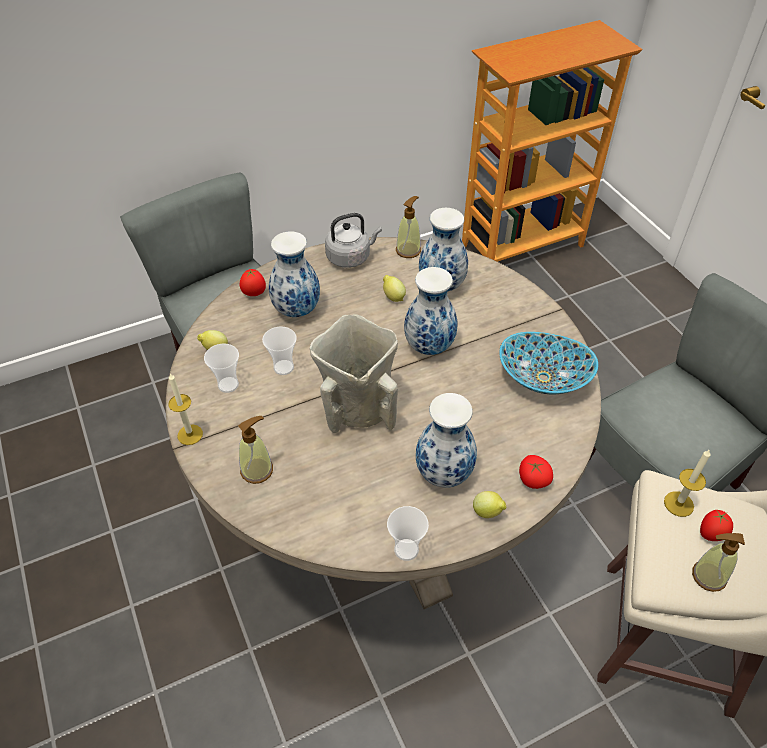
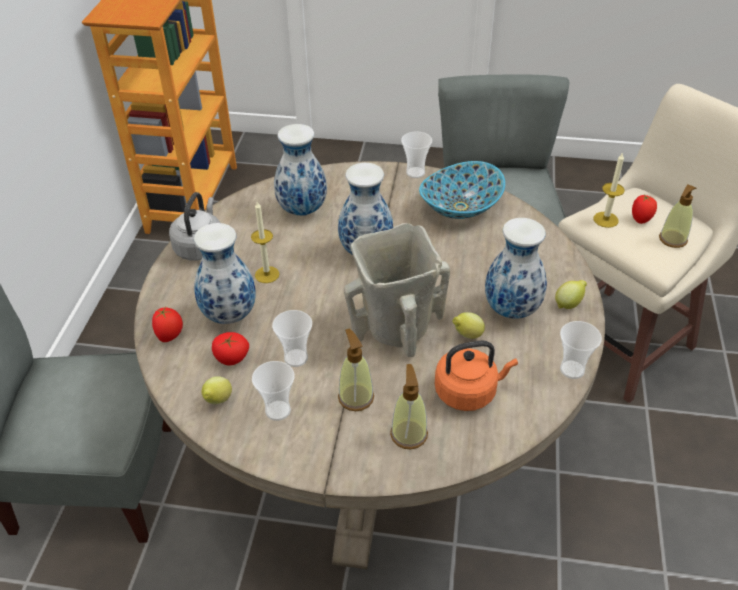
camera: 55 degrees left, 5 degrees down
candle [168,374,203,445] -> candle moved to [251,202,279,283]
lemon [383,275,406,302] -> lemon moved to [453,312,485,339]
soap dispenser [396,196,421,258] -> soap dispenser moved to [338,329,374,411]
tomato [519,455,553,489] -> tomato moved to [212,332,249,366]
none -> cup [401,131,432,178]
none -> orange kettle [435,341,518,411]

